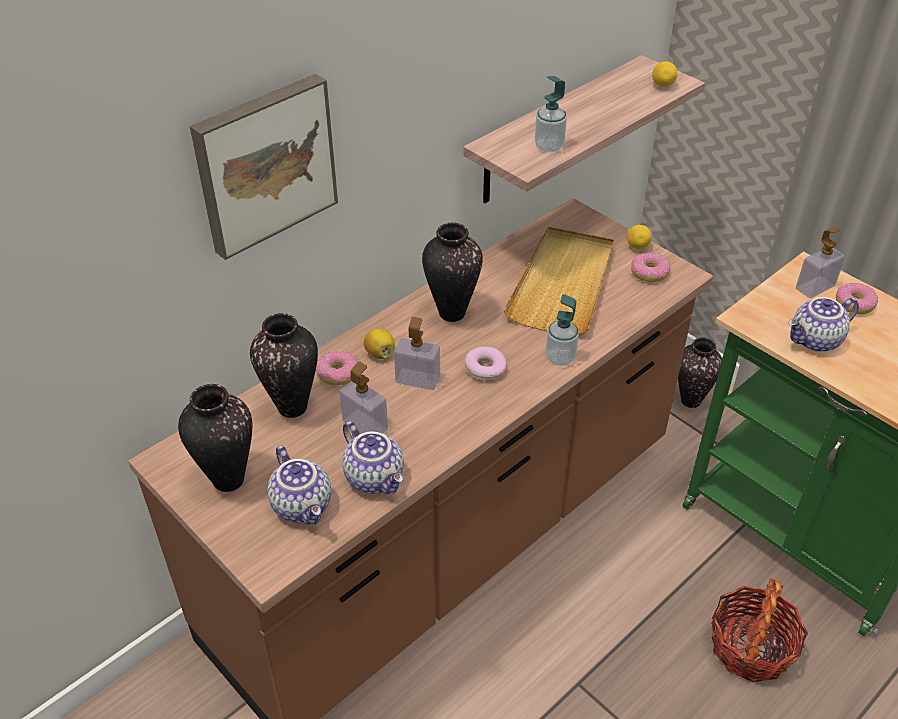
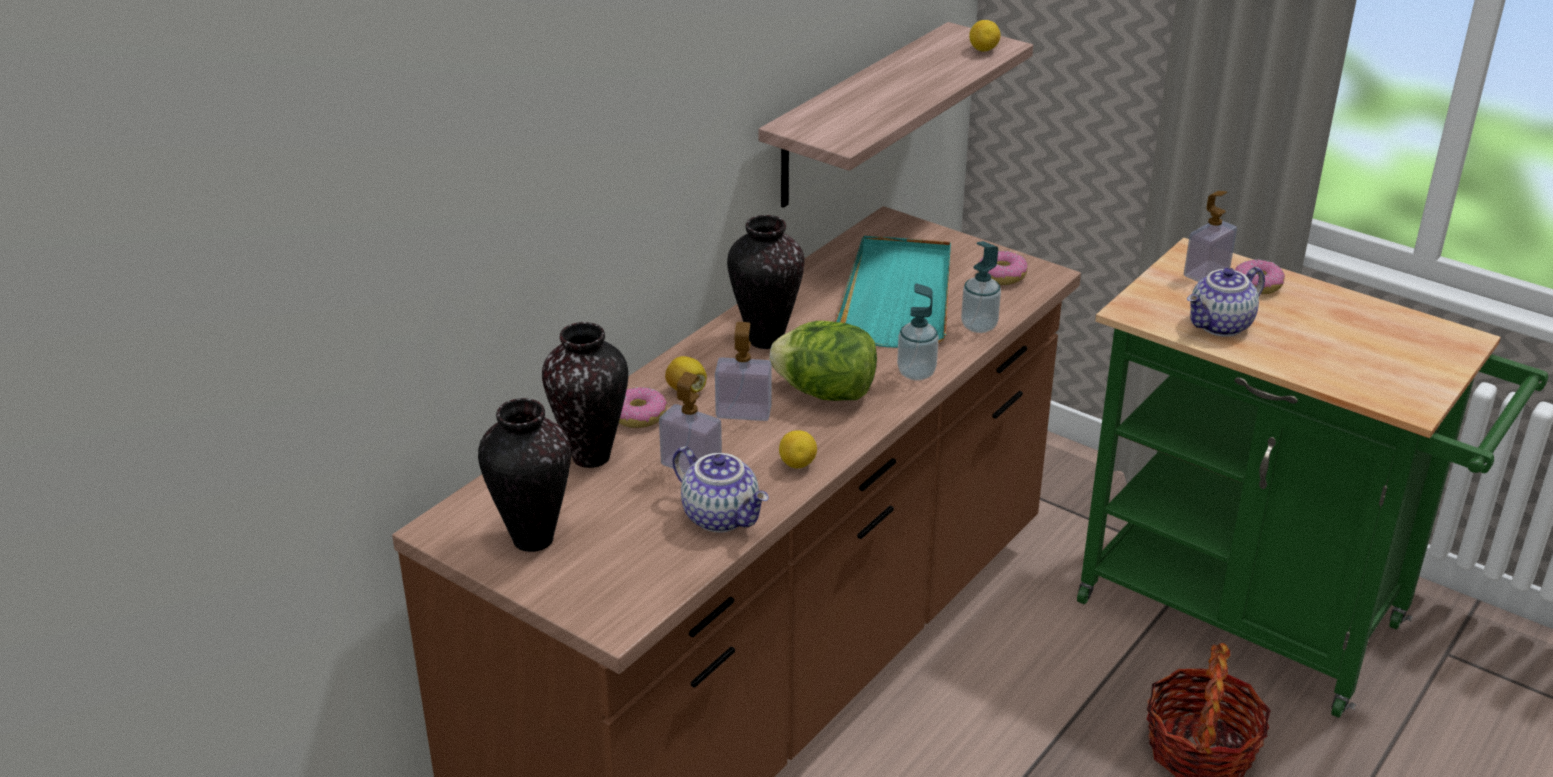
camera: 10 degrees left, 10 degrees down
picture [190,74,338,260] -> none
teapot [267,445,331,525] -> none
donut [465,346,507,381] -> lettuce [769,321,877,401]
beige tray [503,227,614,334] -> turquoise tray [835,236,951,348]
soap dispenser [535,76,567,152] -> soap dispenser moved to [961,241,1001,333]
lemon [627,225,652,249] -> lemon moved to [779,430,817,468]
vase [678,337,722,408] -> none

